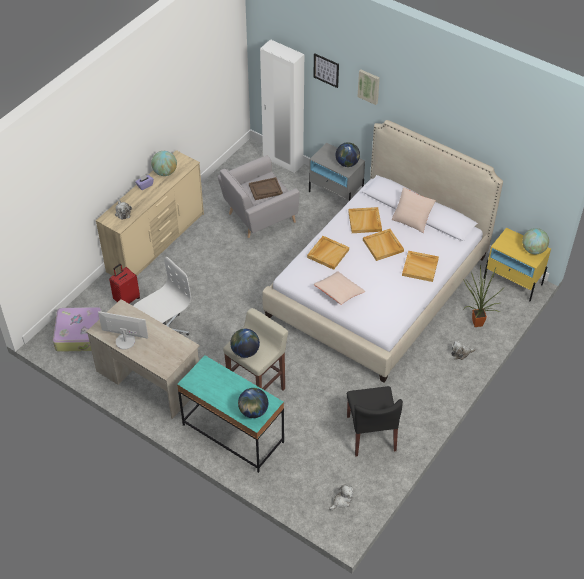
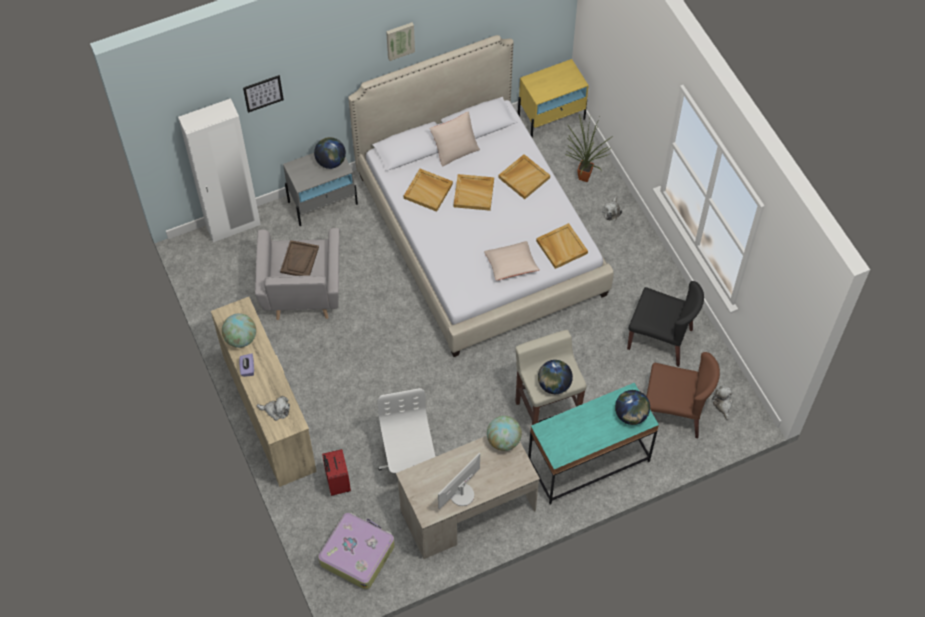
camera: 60 degrees left, 10 degrees up
beige tray [307,236,349,270] -> beige tray moved to [536,223,588,269]
picture [357,70,380,105] -> picture moved to [386,22,415,61]
globe [522,228,549,254] -> globe moved to [487,416,522,451]
none -> brown chair [646,352,720,438]

